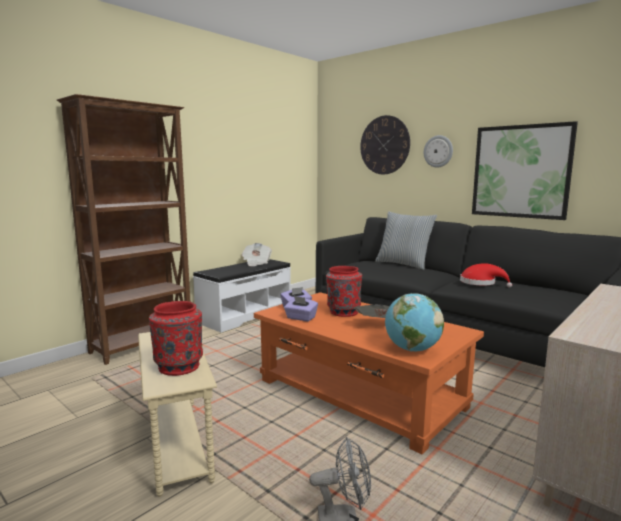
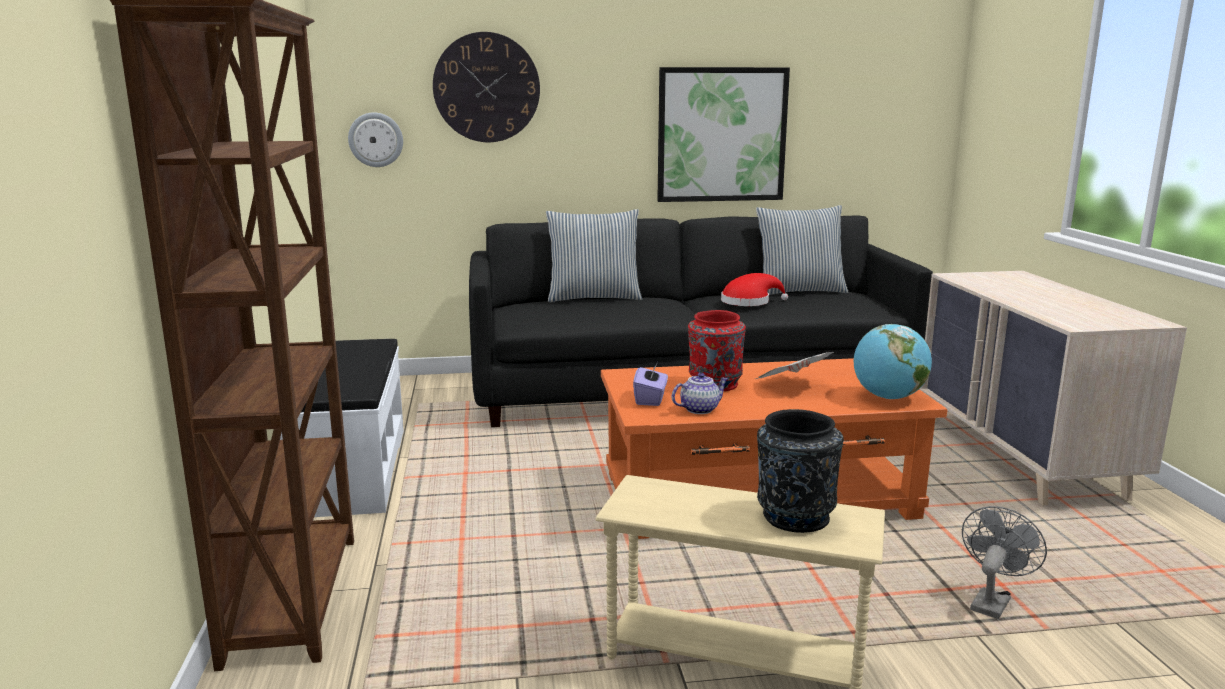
camera: 50 degrees left, 5 degrees up
red vase [149,301,203,376] -> black vase [757,409,843,533]
newspaper [242,243,272,266] -> none
purple tissue box [284,296,318,322] -> teapot [672,373,728,414]
wall clock [424,135,453,168] -> wall clock moved to [348,112,403,167]
none -> pillow [756,205,848,295]

